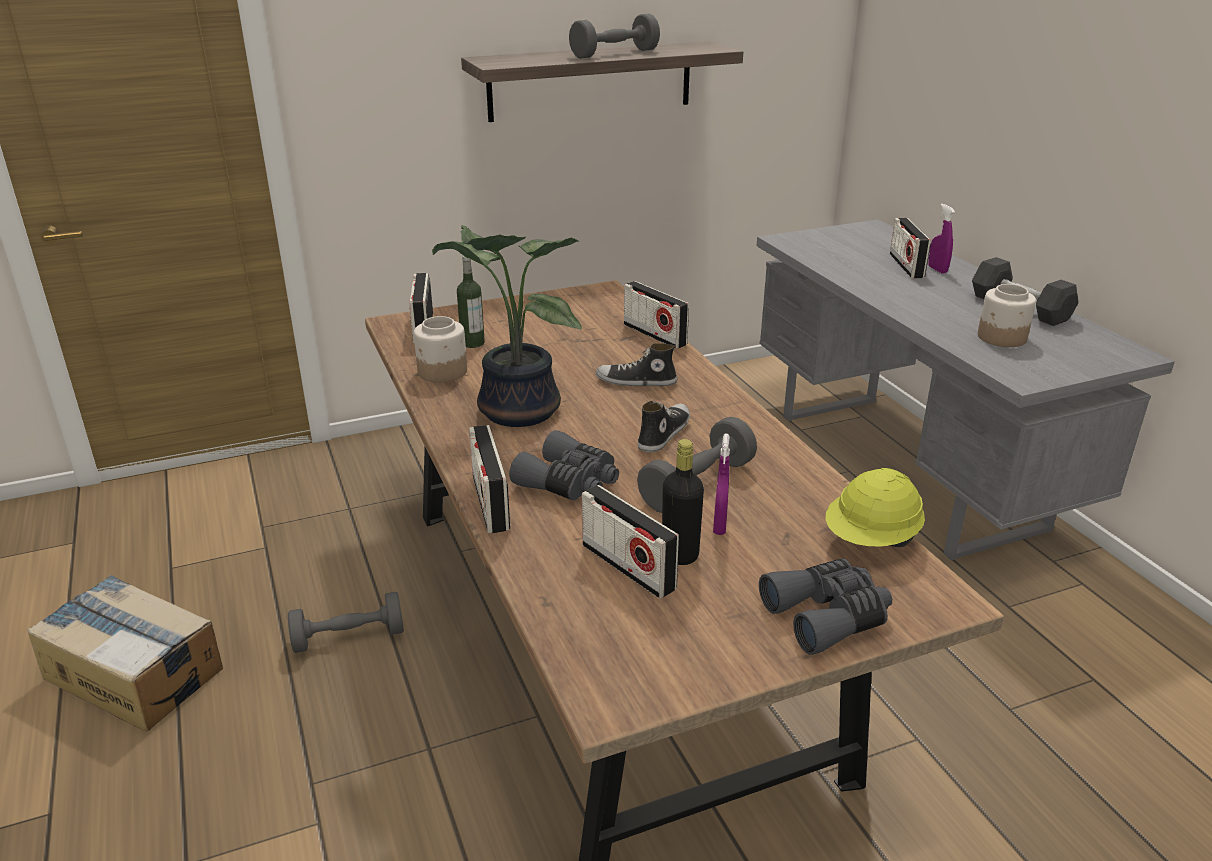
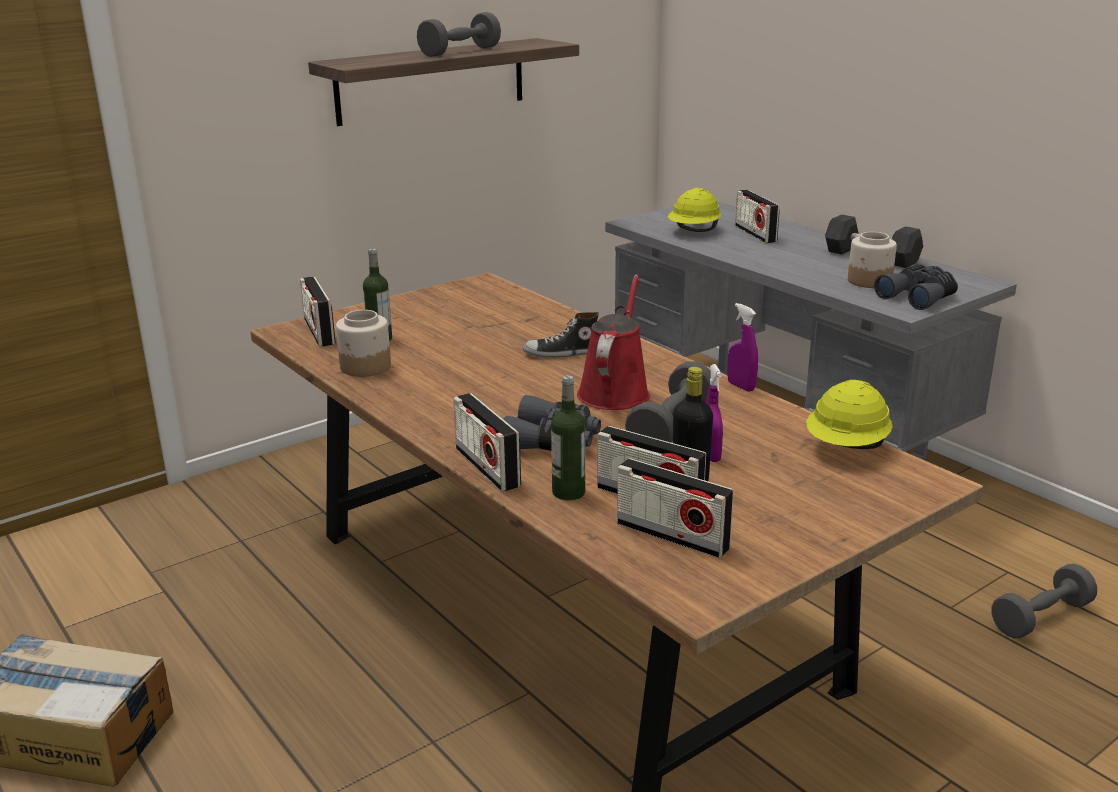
camera: 15 degrees left, 5 degrees down
grey dumbbell [288,592,404,653] -> grey dumbbell moved to [992,564,1097,638]
potted plant [432,225,582,427] -> none
radio [624,281,689,349] -> radio moved to [617,458,734,558]
shoe [638,401,690,452] -> red watering can [577,274,650,410]
grey binoculars [759,558,892,655] -> grey binoculars moved to [874,265,958,310]
purple spray bottle [929,204,955,274] -> purple spray bottle moved to [727,303,758,392]
none -> bottle [551,375,585,501]
none -> yellow hard hat [668,188,721,232]

